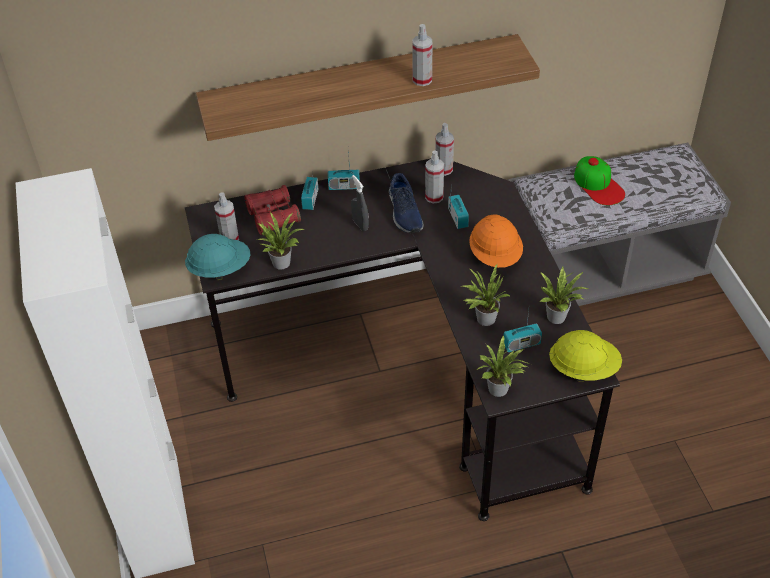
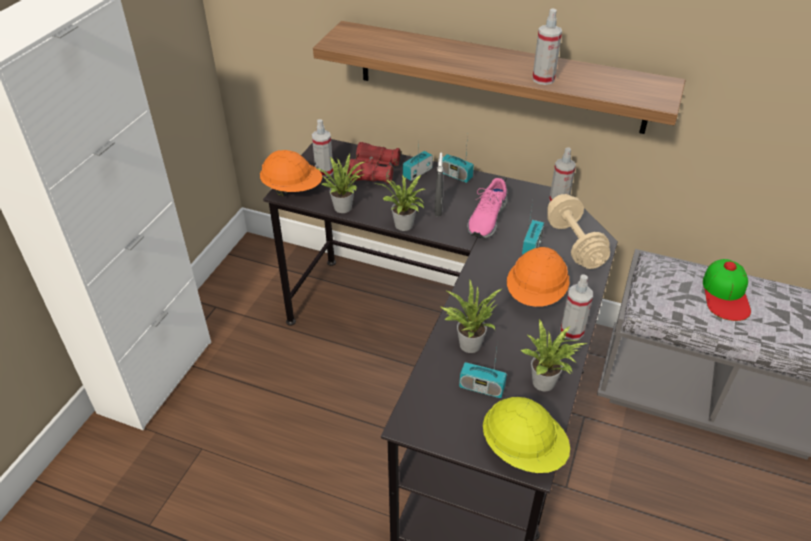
camera: 35 degrees right, 5 degrees down
turquoise hard hat [185,234,250,281] -> orange hard hat [260,150,322,196]
blue shoe [389,173,423,233] -> pink shoe [467,178,508,238]
spray bottle [425,151,444,204] -> spray bottle moved to [560,274,593,340]
potted plant [477,335,529,397] -> potted plant moved to [375,175,425,231]
none -> beige dumbbell [547,194,610,269]

